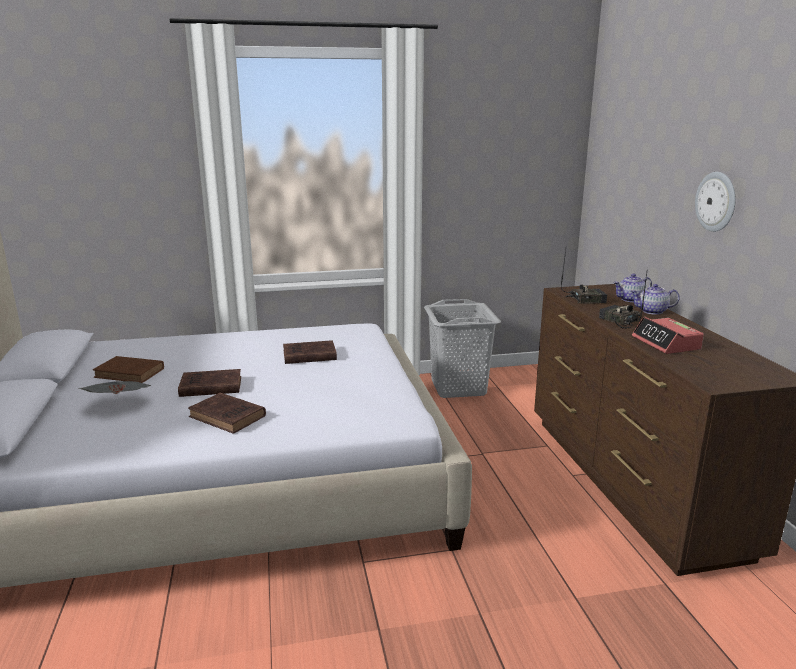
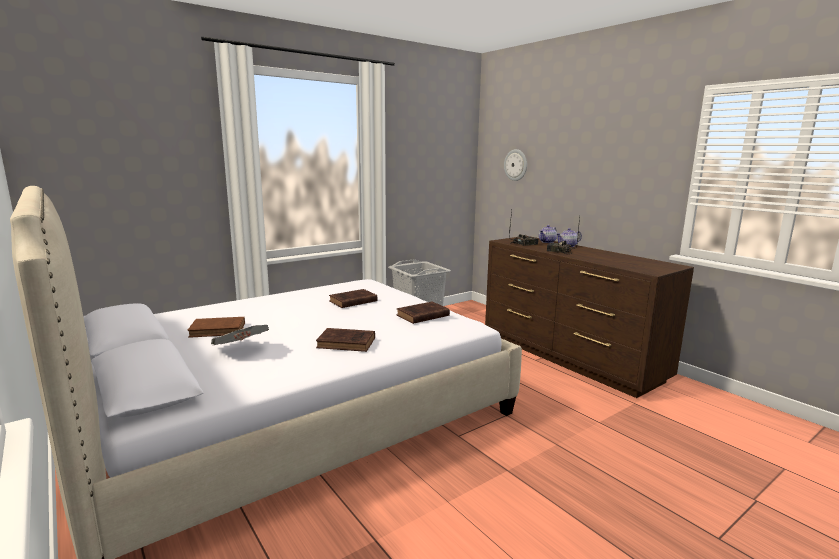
camera: 25 degrees left, 5 degrees down
brown book [178,369,241,397] -> brown book moved to [397,302,450,324]
alarm clock [632,317,704,354] -> none
wall clock [695,172,736,232] -> wall clock moved to [504,149,527,181]

